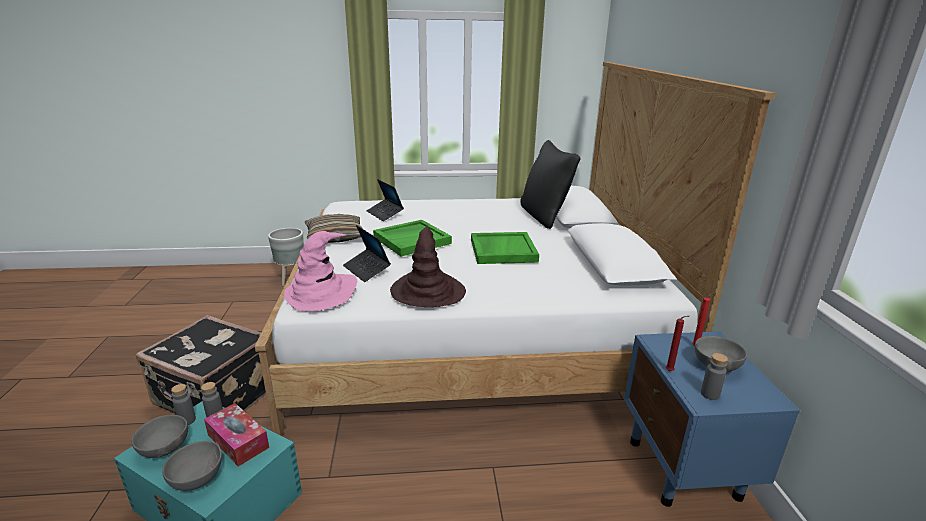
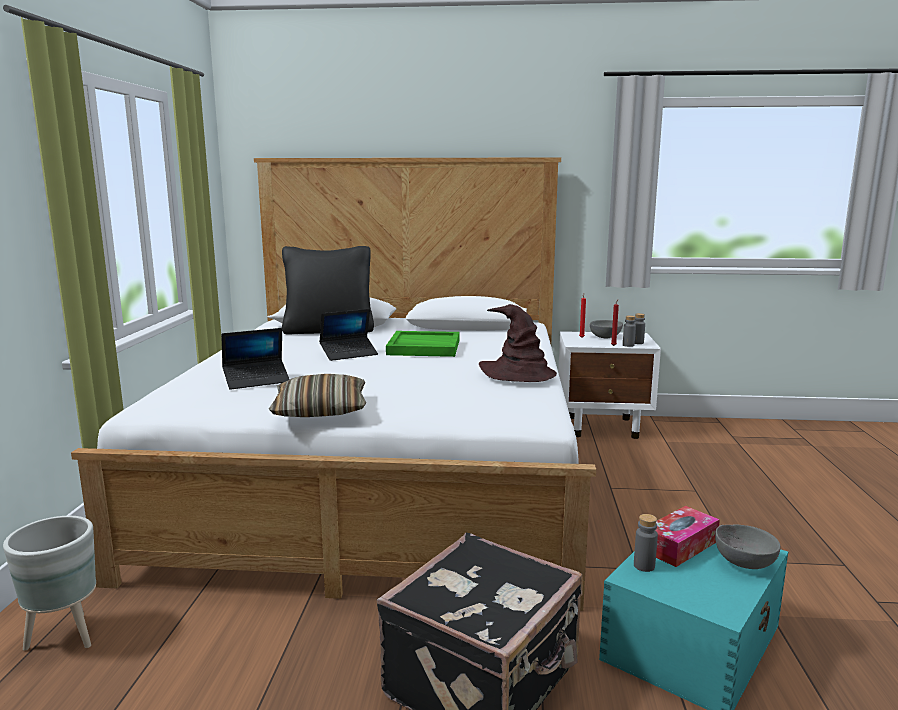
camera: 80 degrees left, 10 degrees down
grey bowl [131,415,188,458] -> none
grey bottle [171,384,196,425] -> grey bottle moved to [623,315,636,347]
pink hat [284,231,357,311] -> none
laptop [343,225,391,282] -> laptop moved to [319,309,378,361]
green tray [373,220,452,257] -> none
blue nightstand [624,331,800,507] -> white nightstand [558,331,661,439]

